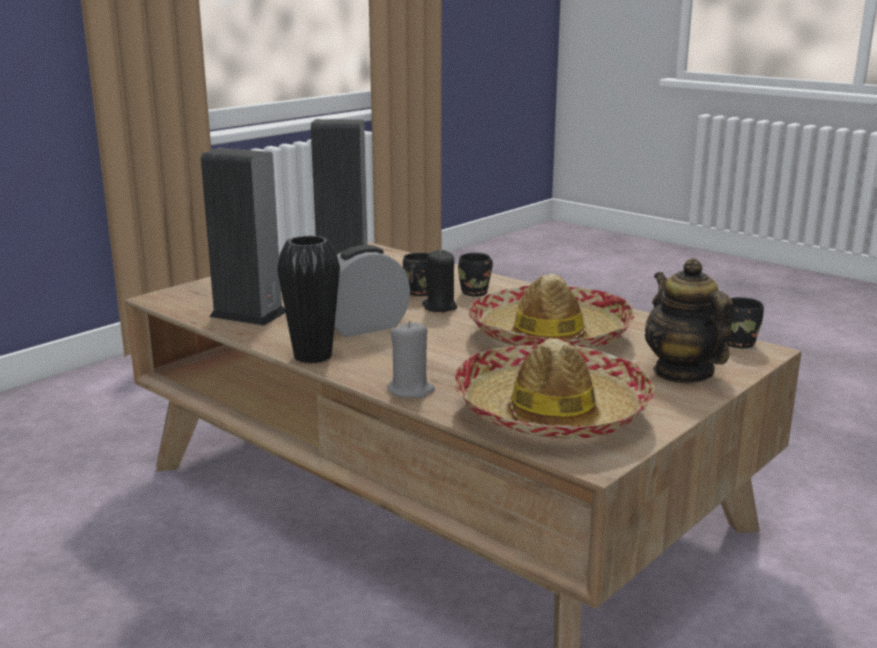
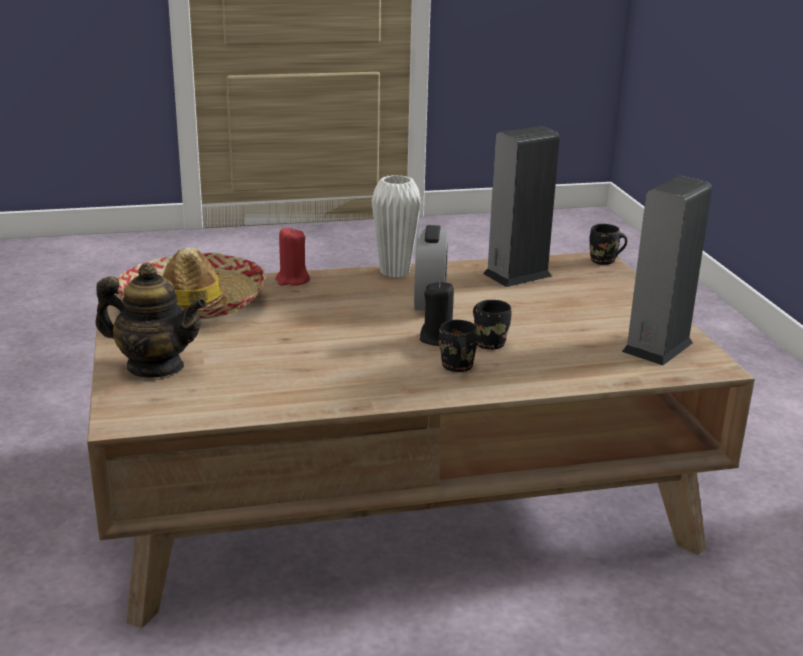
camera: 125 degrees right, 5 degrees up
black vase [277,235,340,364] -> white vase [372,175,421,277]
grey candle [387,321,435,398] -> red candle [276,227,310,286]
hat [468,274,634,348] -> none
black mug [728,297,764,348] -> black mug moved to [590,224,628,265]

